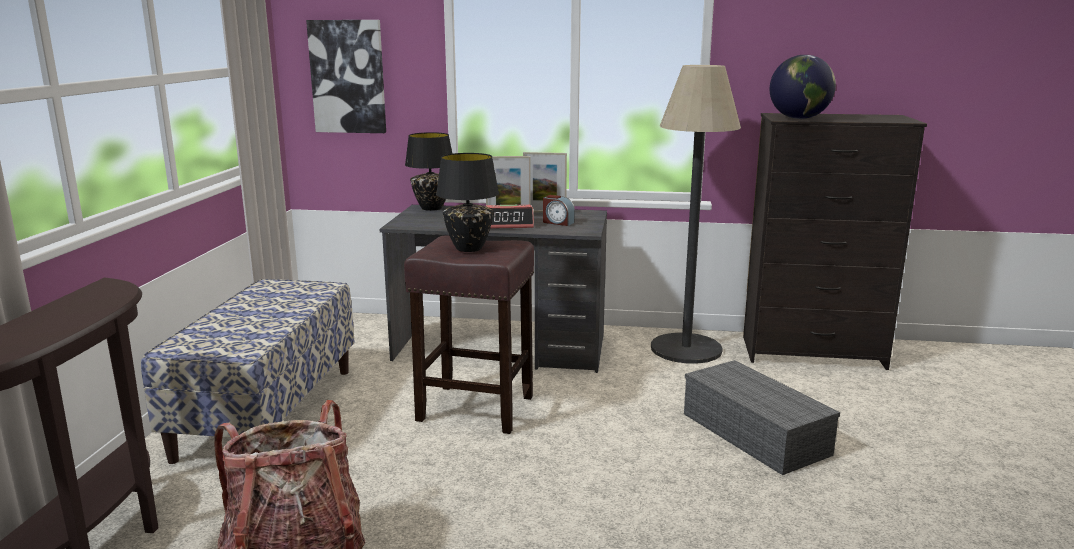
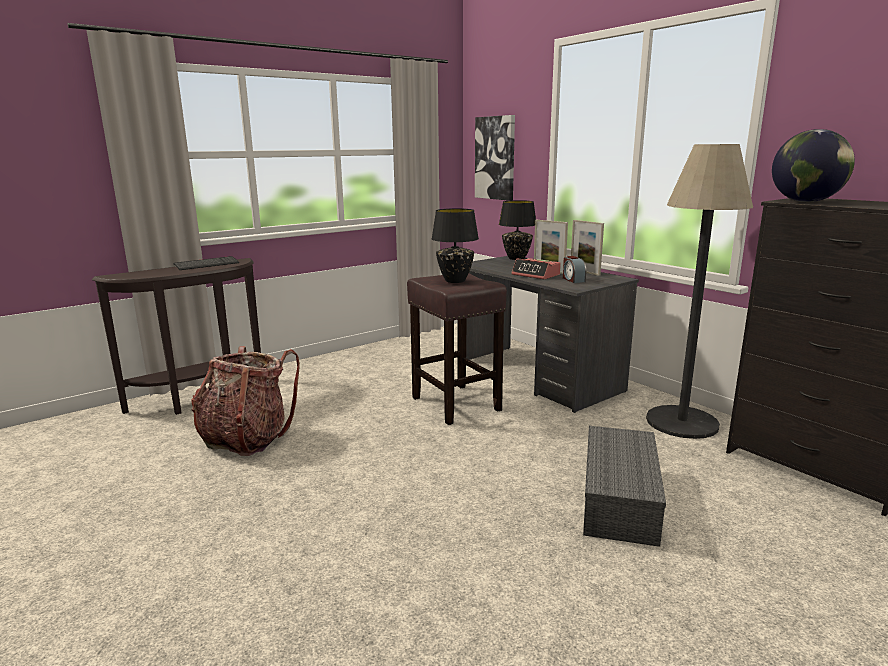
camera: 45 degrees right, 0 degrees up
bench [141,279,355,464] -> none
none -> keyboard [174,256,239,270]

